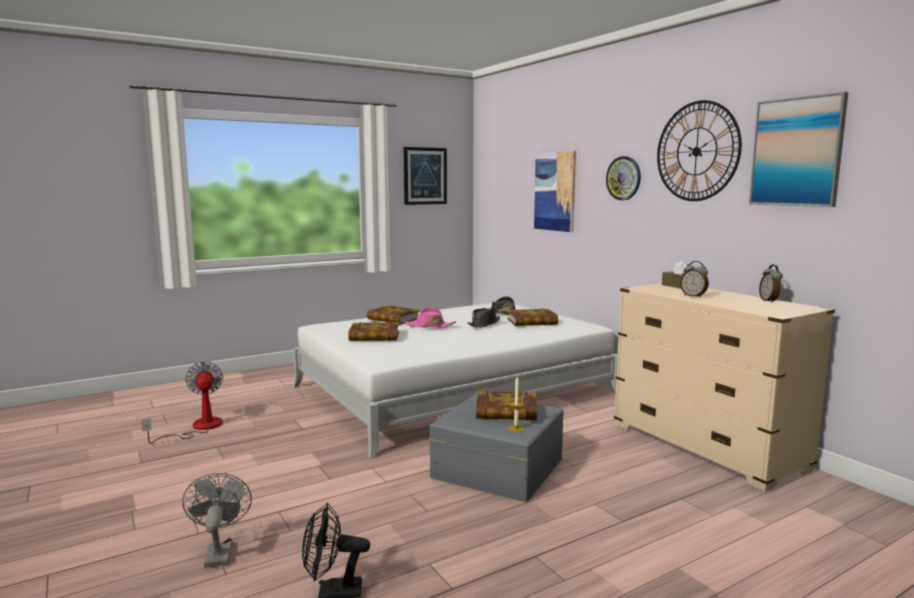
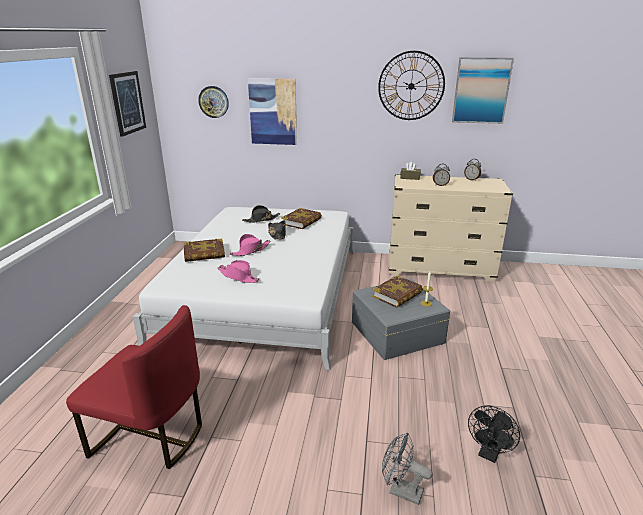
camera: 50 degrees left, 15 degrees up
fan [142,361,223,444] -> red chair [66,305,202,469]
book [348,322,399,341] -> pink hat [218,260,260,283]
wall clock [606,156,641,200] -> wall clock moved to [198,86,229,118]

